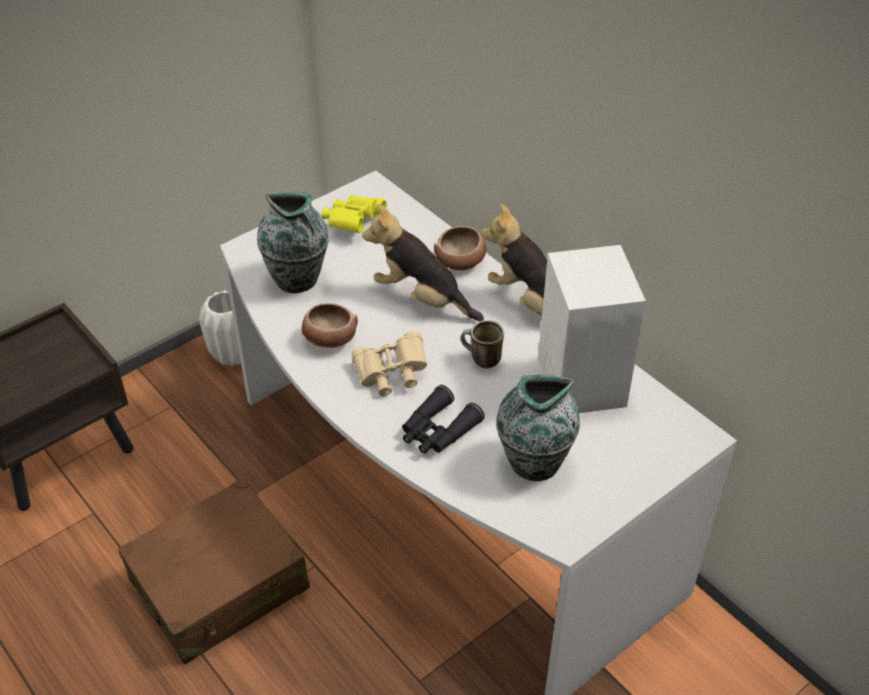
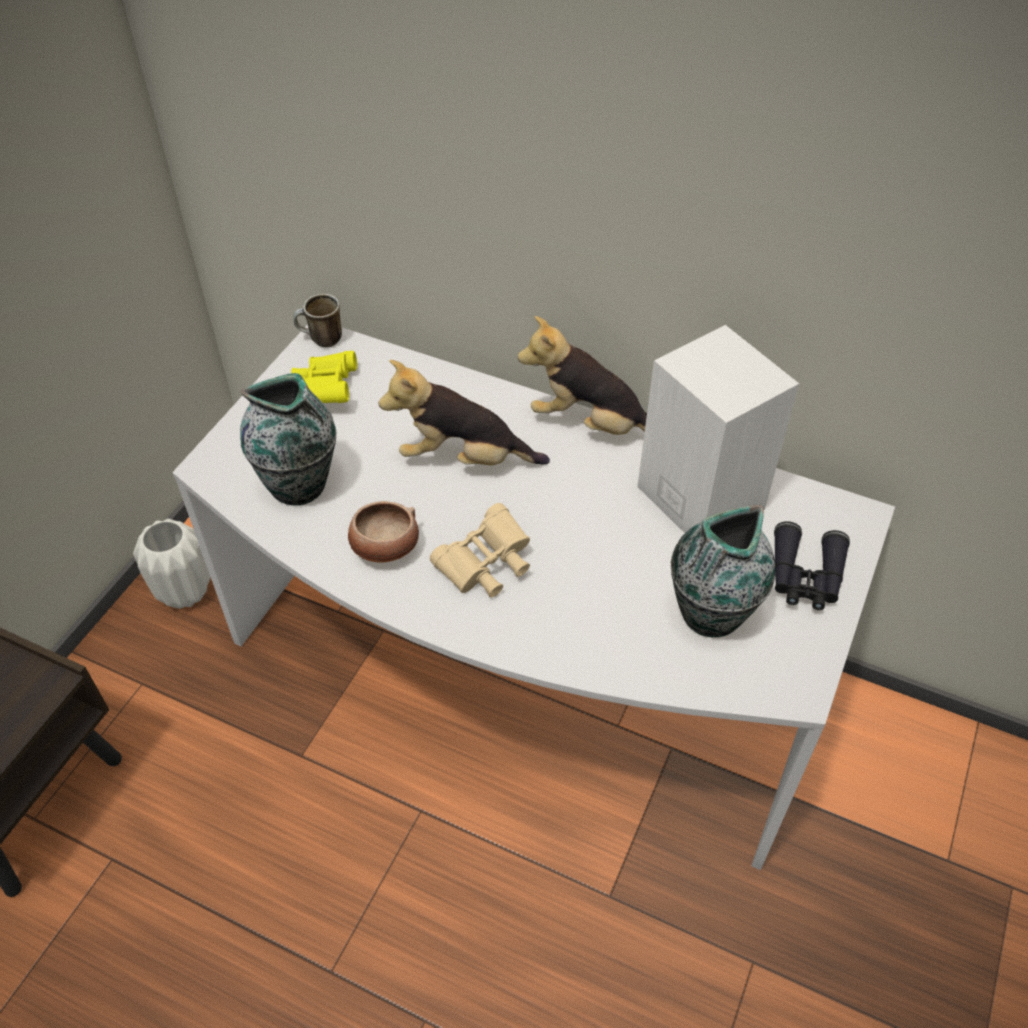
camera: 25 degrees left, 5 degrees up
brown suitcase [118,478,310,665] -> none
black binoculars [402,385,485,454] -> black binoculars moved to [774,521,850,610]
bowl [434,226,486,270] -> none
mug [461,320,504,369] -> mug moved to [293,294,342,347]

